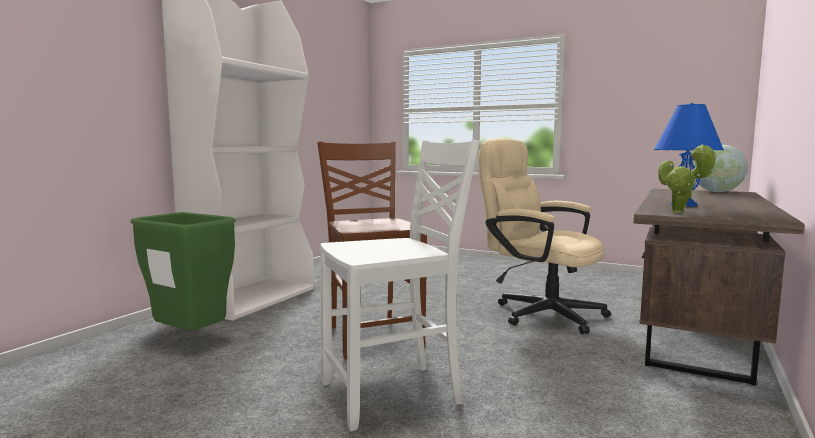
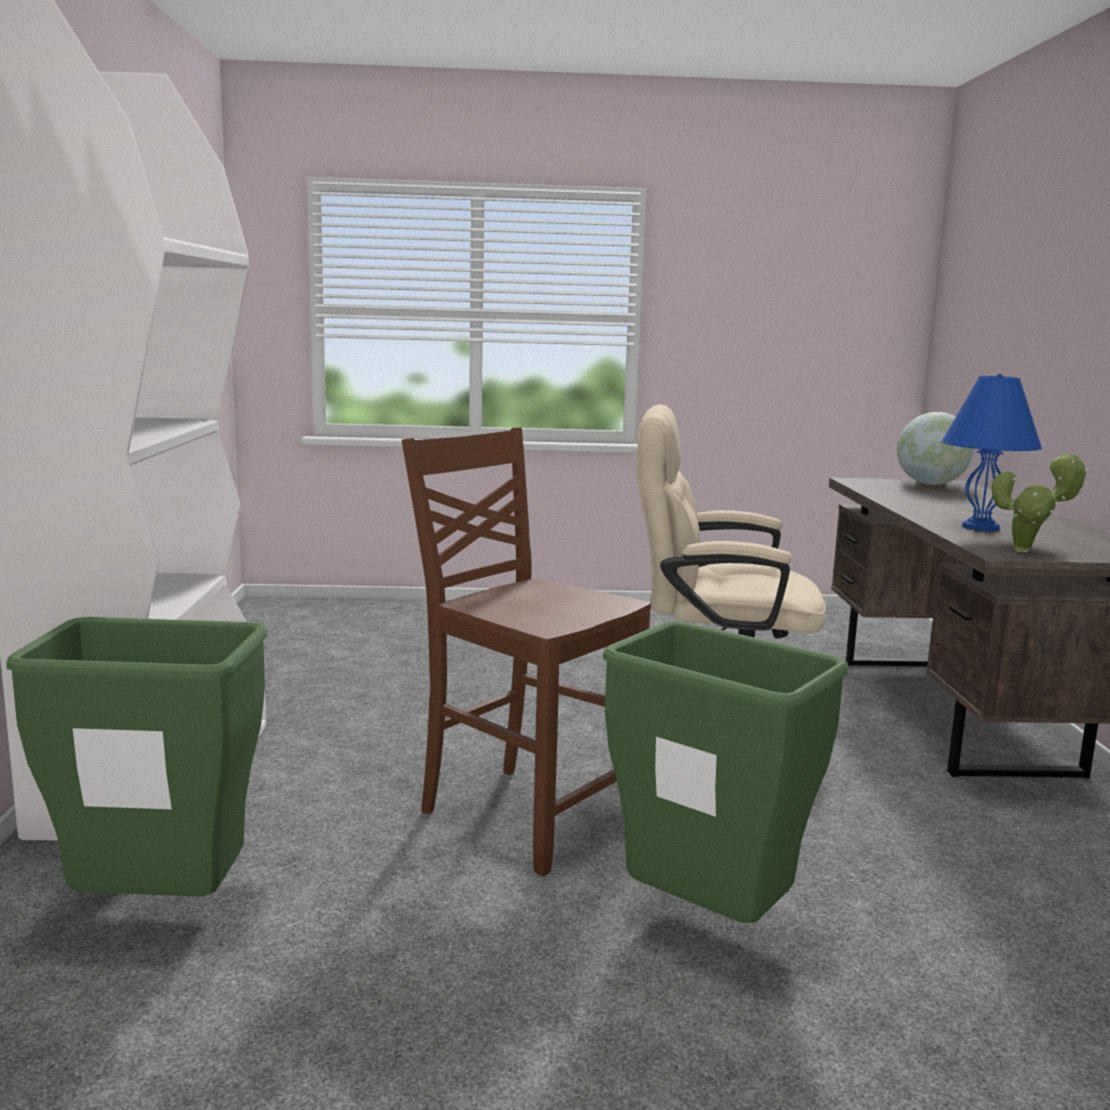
camera: 30 degrees left, 5 degrees up
white chair [320,140,479,431] -> green trash can [603,621,848,923]

